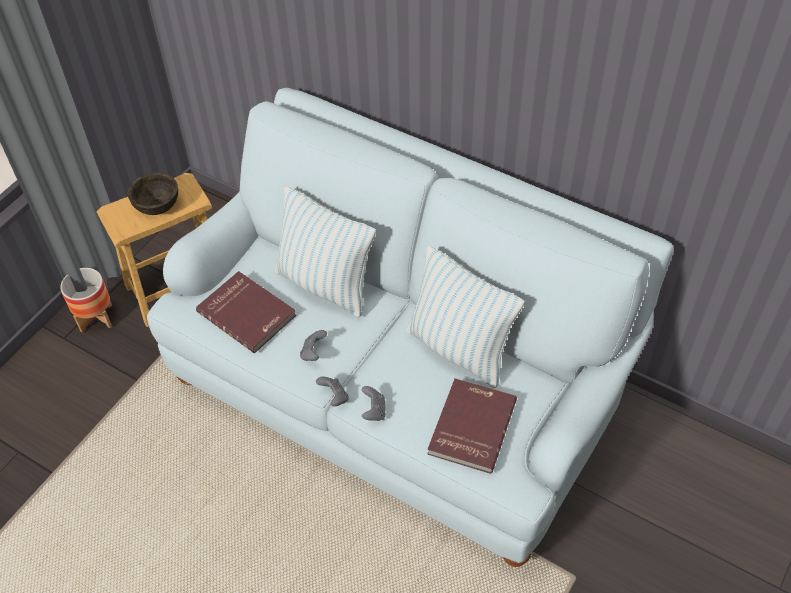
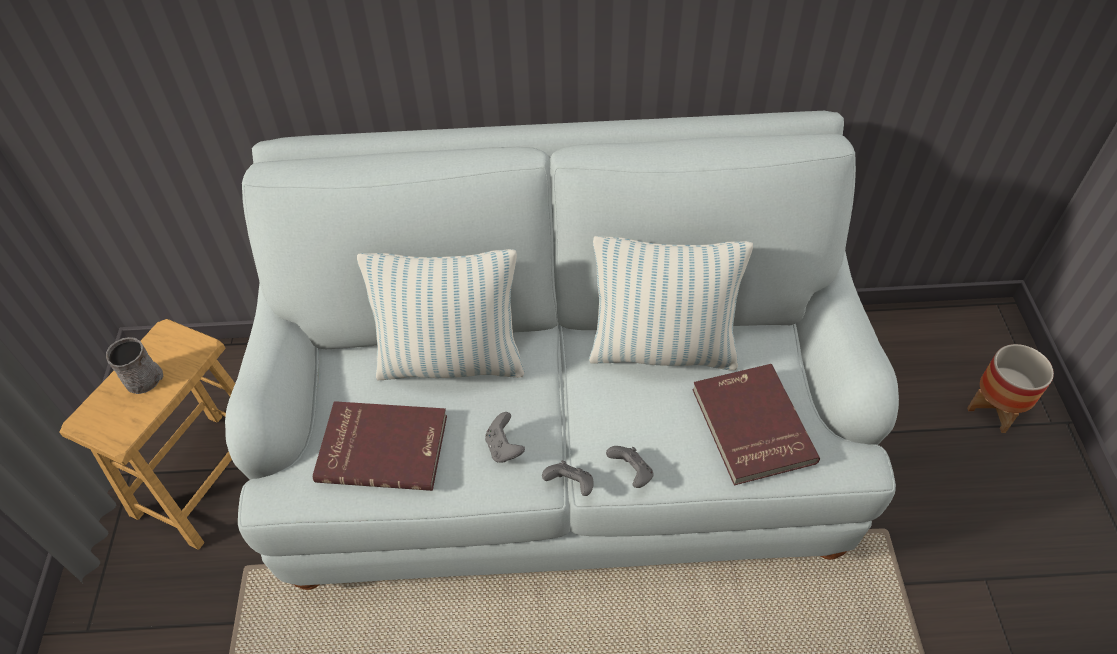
camera: 35 degrees left, 0 degrees up
planter [60,268,112,333] -> planter moved to [967,344,1054,433]
brown bowl [128,172,178,215] -> grey mug [106,337,163,394]

